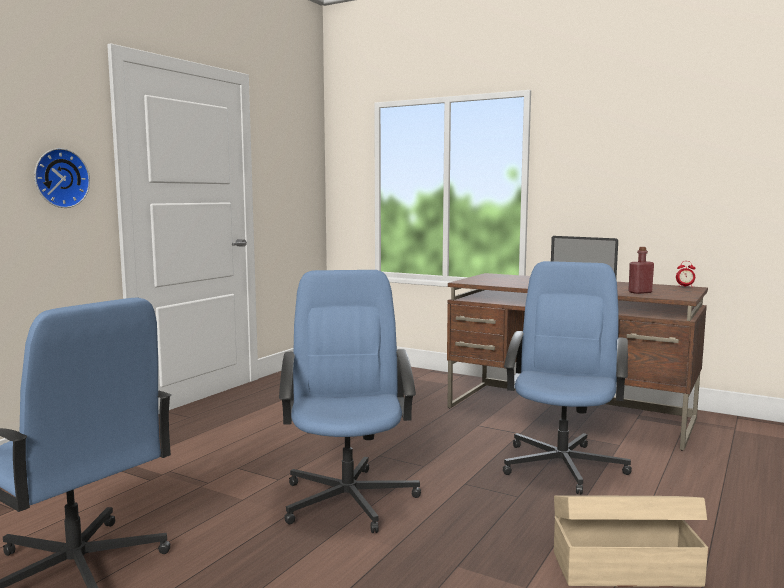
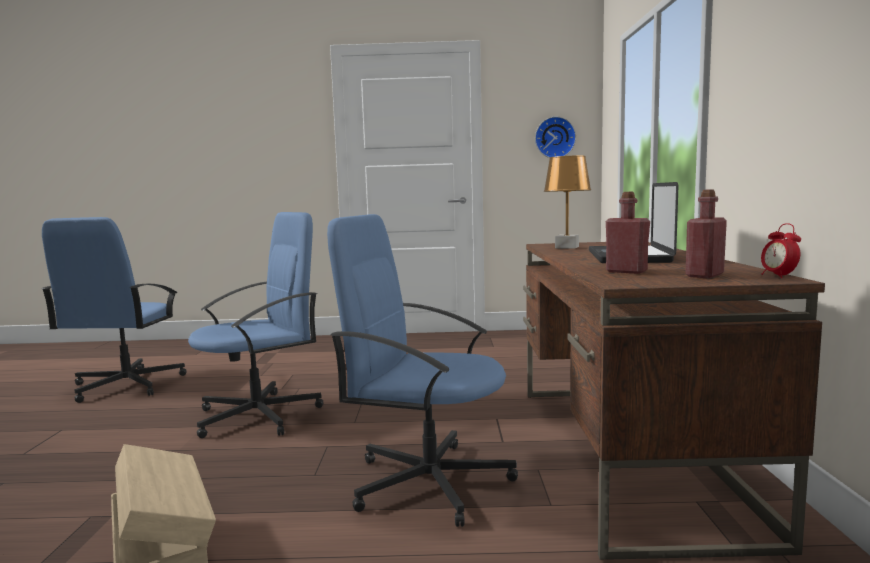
camera: 60 degrees right, 0 degrees up
wall clock [34,148,90,208] -> wall clock moved to [535,116,576,158]
blue office chair [503,261,632,494] -> blue office chair turned 150 degrees counterclockwise [327,214,518,527]
none -> brown table lamp [544,156,591,249]
none -> red bottle [685,189,727,278]

